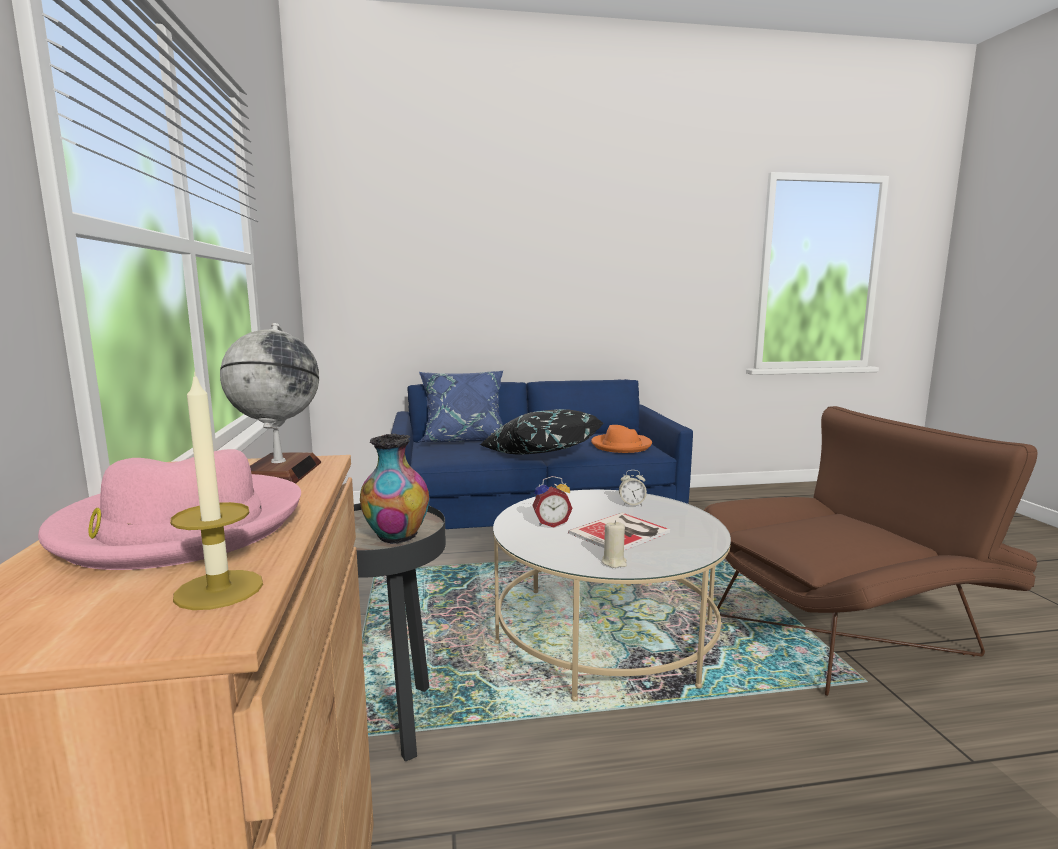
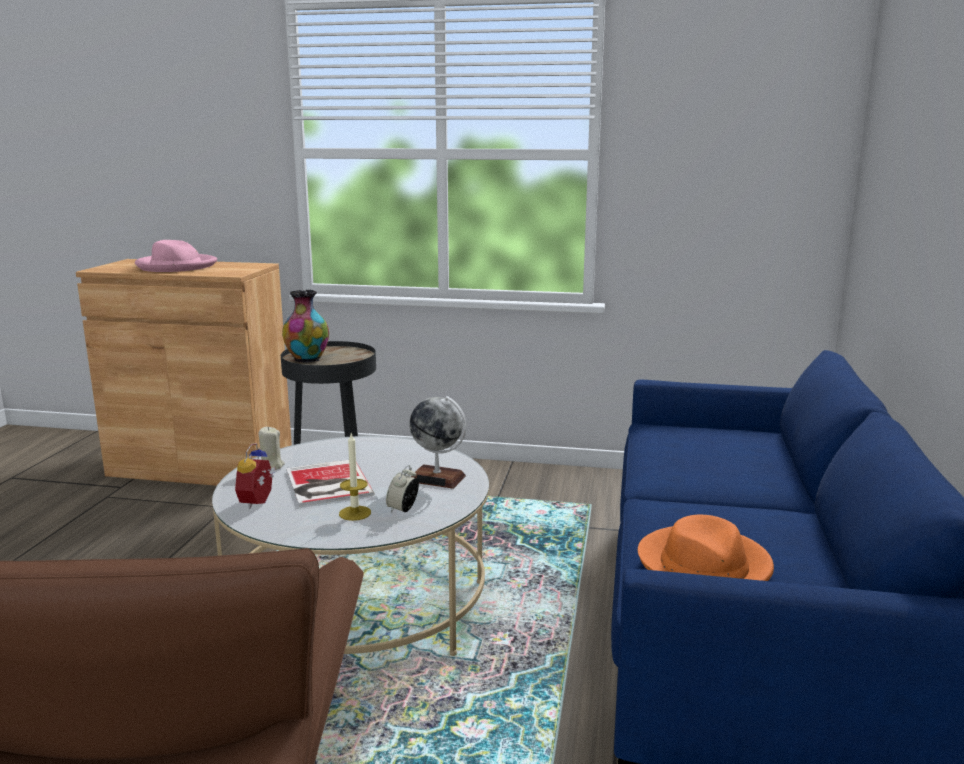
camera: 110 degrees right, 5 degrees up
candle [170,372,263,610] -> candle moved to [339,434,371,521]
globe [220,323,321,484] -> globe moved to [409,396,466,489]
blue pillow [418,371,503,442] -> none
black pillow [480,409,604,455] -> none
alarm clock [532,476,573,528] -> alarm clock moved to [235,443,276,509]

